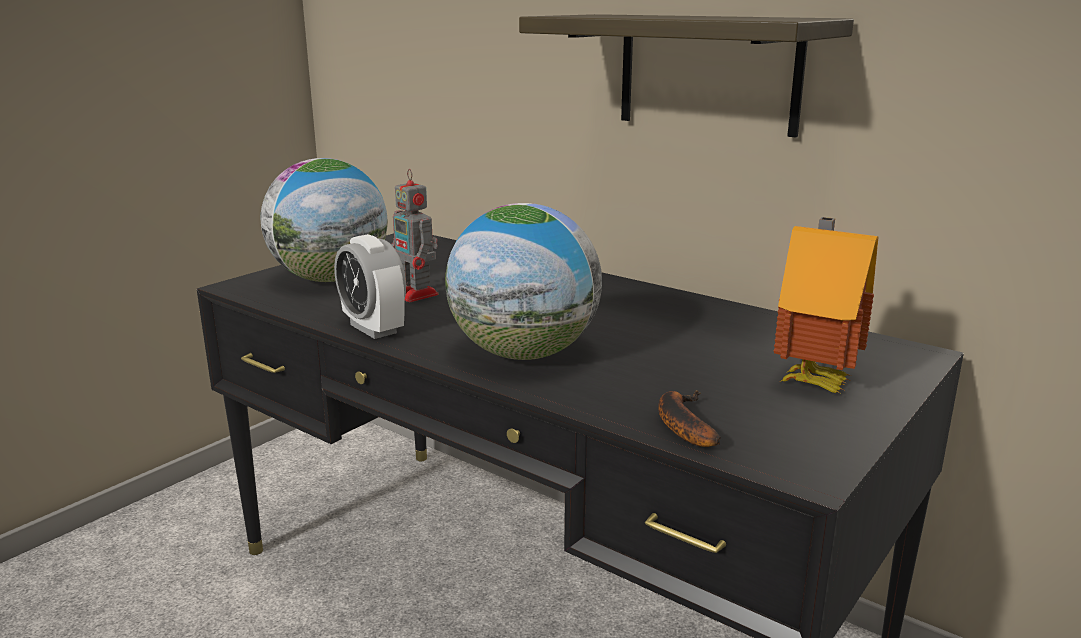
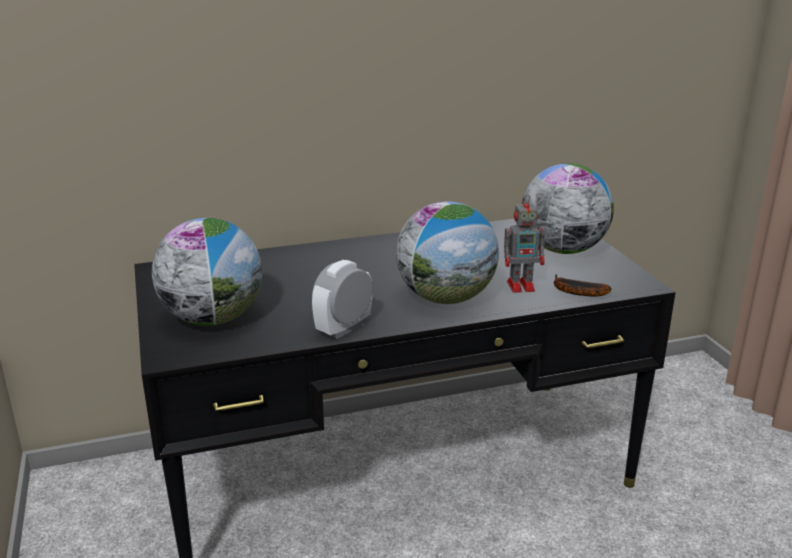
camera: 55 degrees left, 5 degrees up
alarm clock [334,234,406,339] -> alarm clock turned 135 degrees clockwise [312,260,373,339]
toy robot [391,169,439,302] -> toy robot moved to [504,195,545,293]
shelf [519,14,854,138] -> none
toy house [774,217,878,393] -> globe [522,163,614,254]

